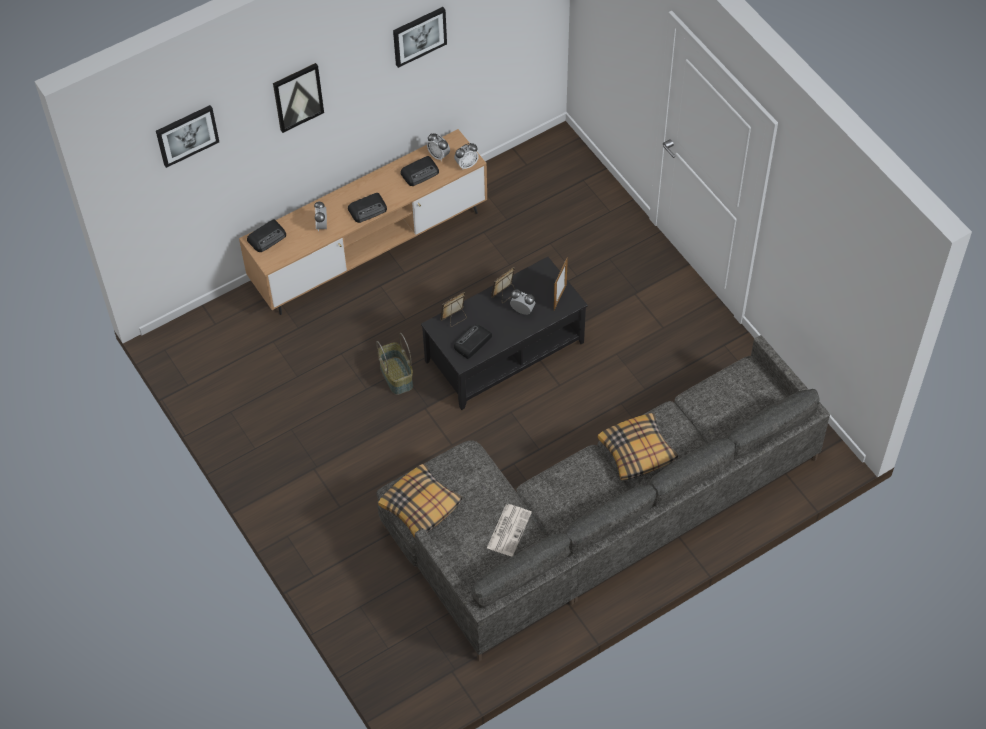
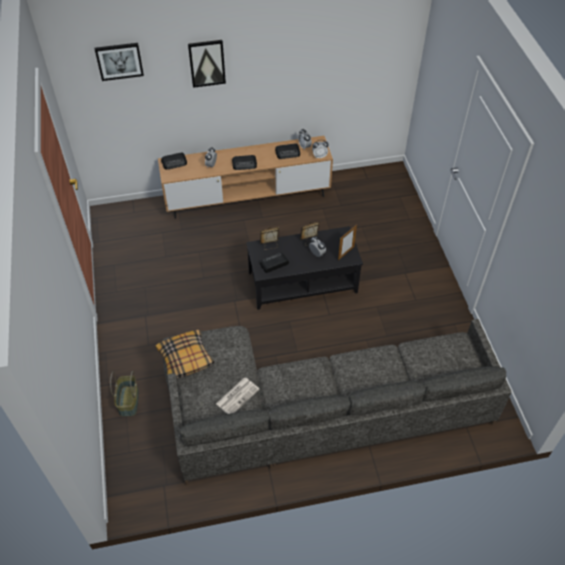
camera: 20 degrees right, 5 degrees down
basket [376,333,413,395] -> basket moved to [110,371,139,417]
picture [393,7,447,68] -> none
pillow [598,413,678,480] -> none

